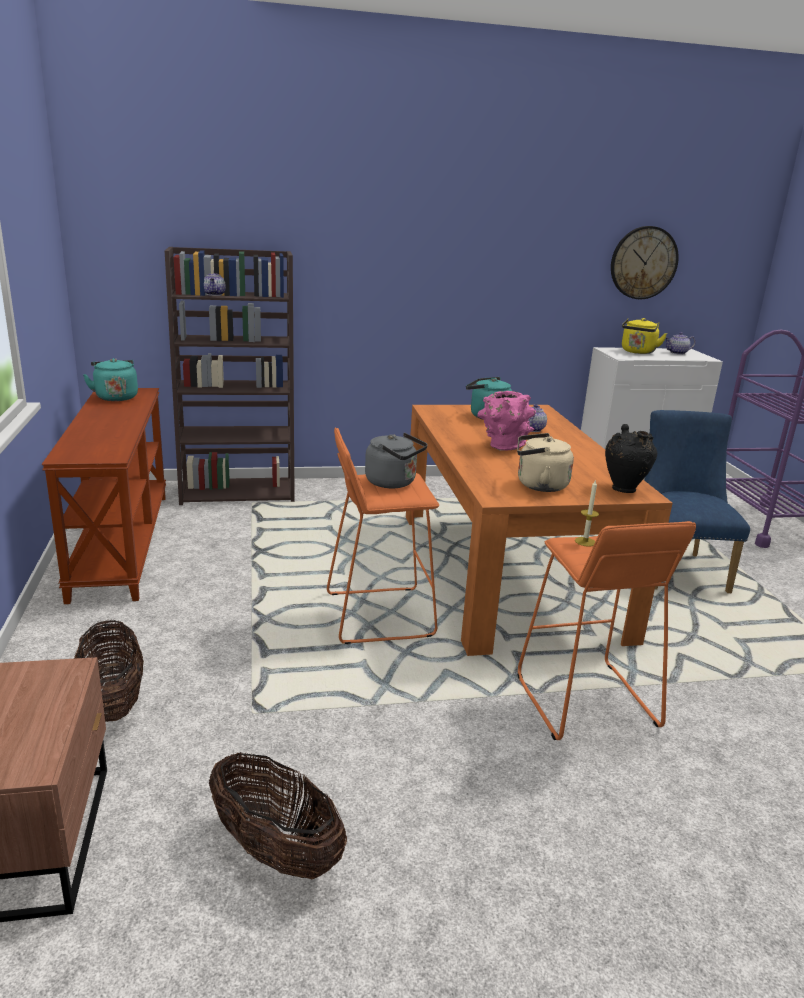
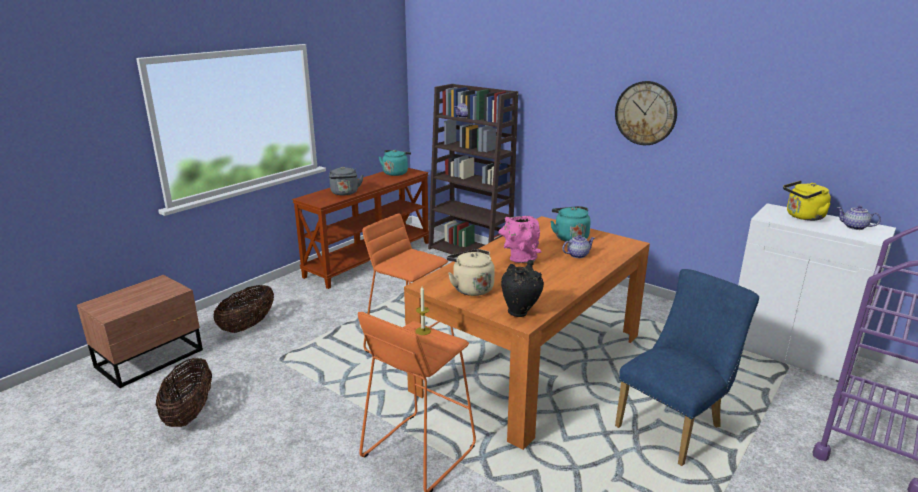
camera: 50 degrees right, 0 degrees up
grey kettle [365,433,428,488] -> grey kettle moved to [329,167,364,195]
wall clock [611,226,679,299] -> wall clock moved to [615,81,677,145]

